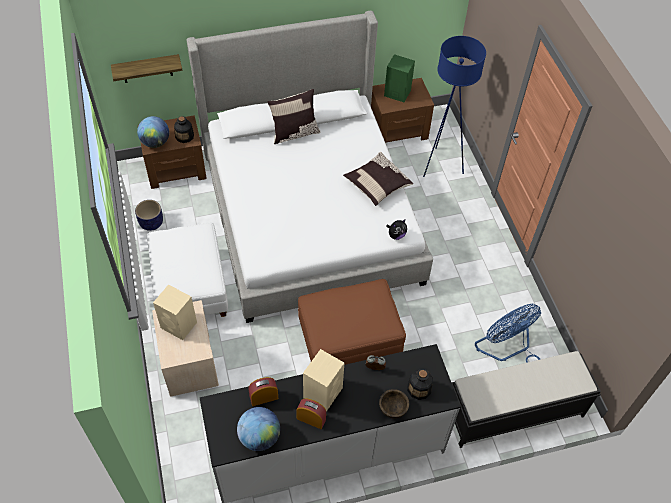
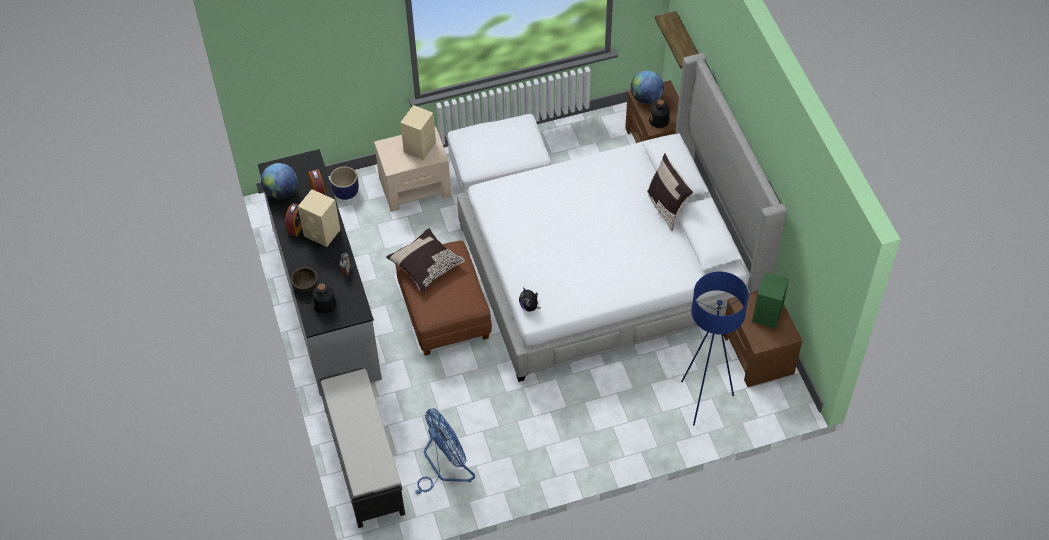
camera: 90 degrees right, 0 degrees up
planter [135,200,163,231] -> planter moved to [330,166,359,200]
pillow [343,152,413,206] -> pillow moved to [386,228,465,292]

